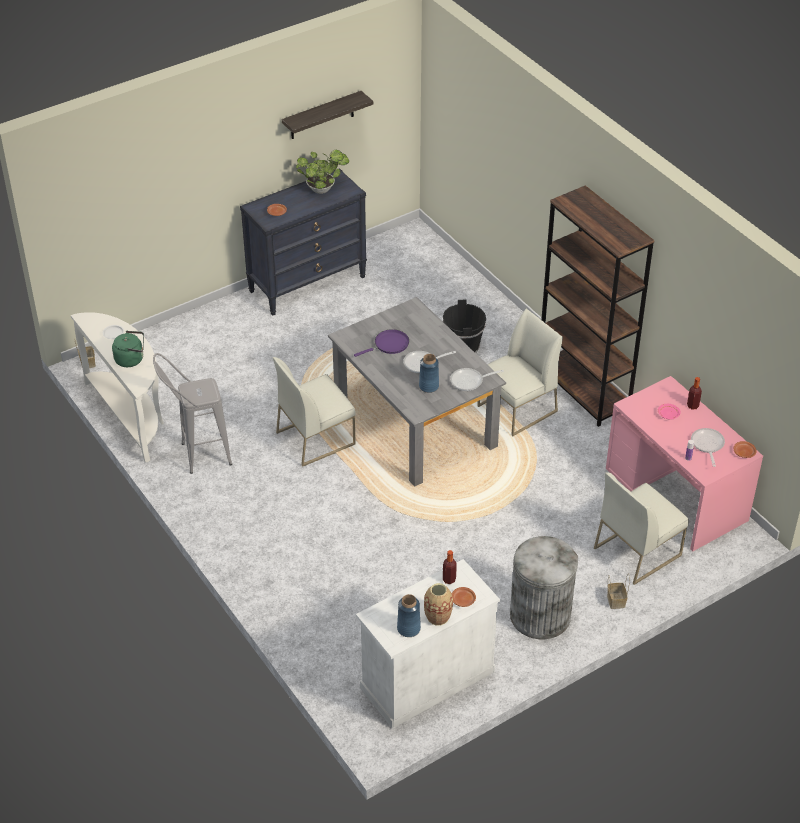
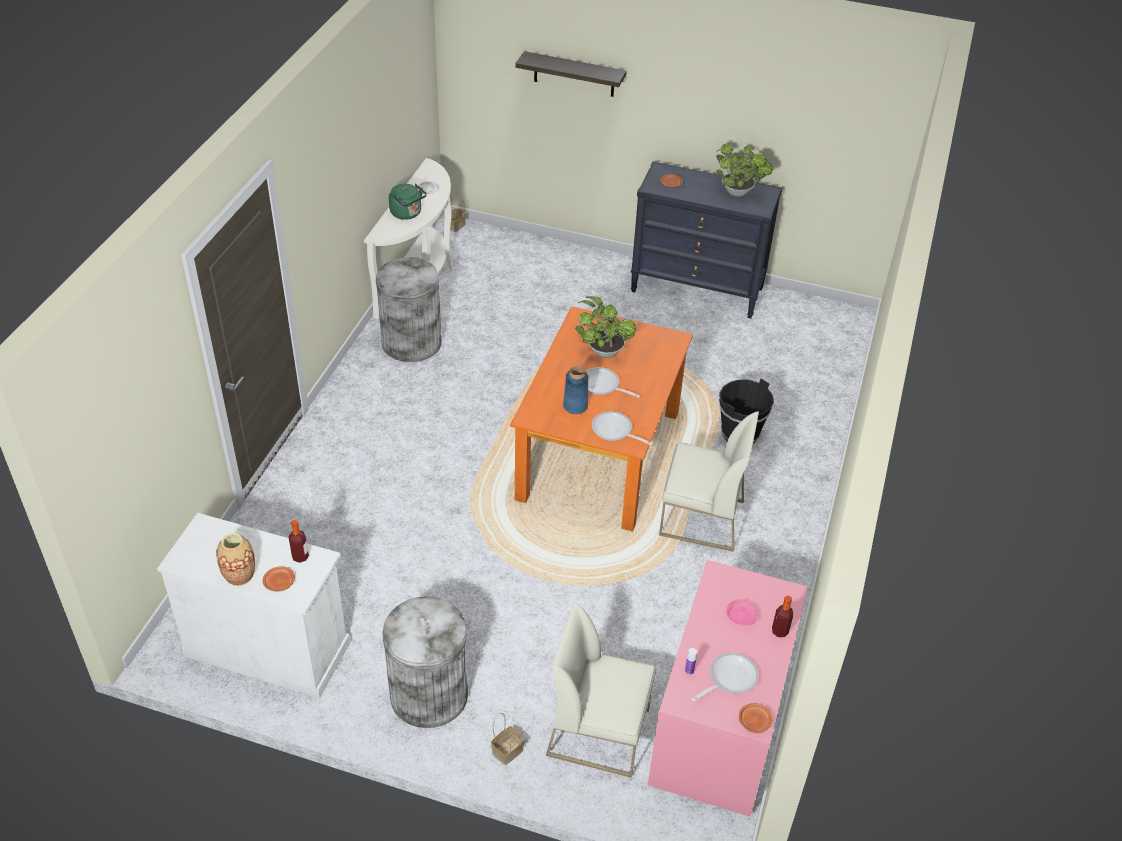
camera: 50 degrees right, 0 degrees up
grey stool [153,353,232,474] -> grey trash can [376,257,442,362]
white chair [273,357,356,467] -> none
shelf [282,91,373,139] -> shelf moved to [515,51,626,97]
grey dining table [328,297,506,487] -> orange dining table [510,306,693,532]
purple frying pan [354,329,409,357] -> potted plant [575,296,636,358]
blue vase [397,594,421,637] -> none
brown bookcase [541,185,654,427] -> none

